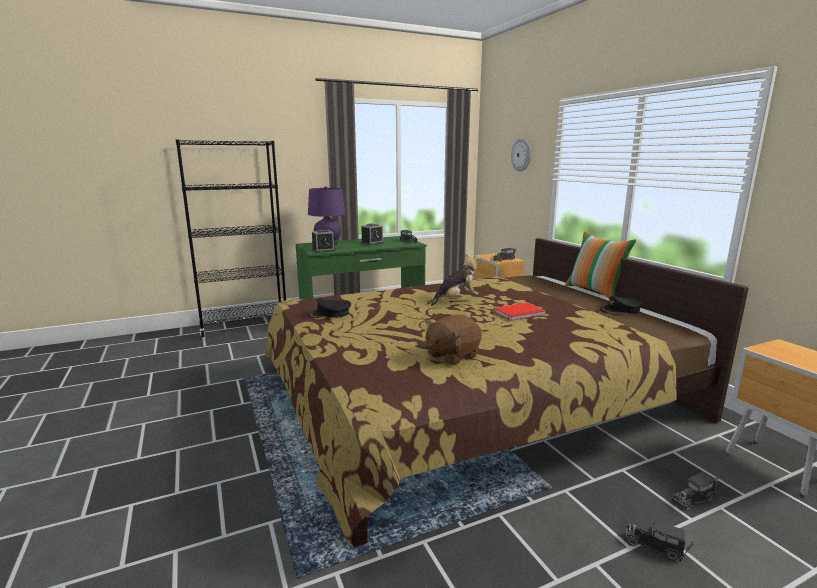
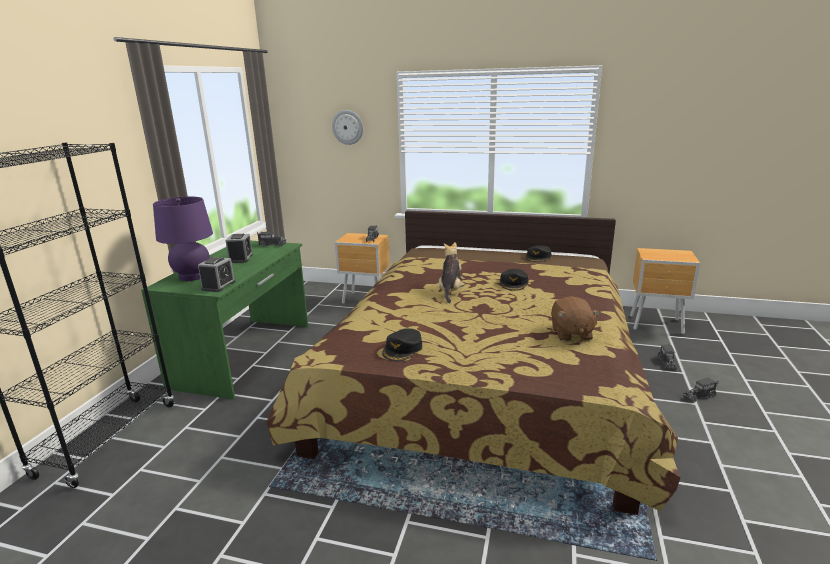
camera: 50 degrees left, 5 degrees up
red book [494,303,546,321] -> black cap [500,269,529,291]
pillow [565,231,636,298] -> none

